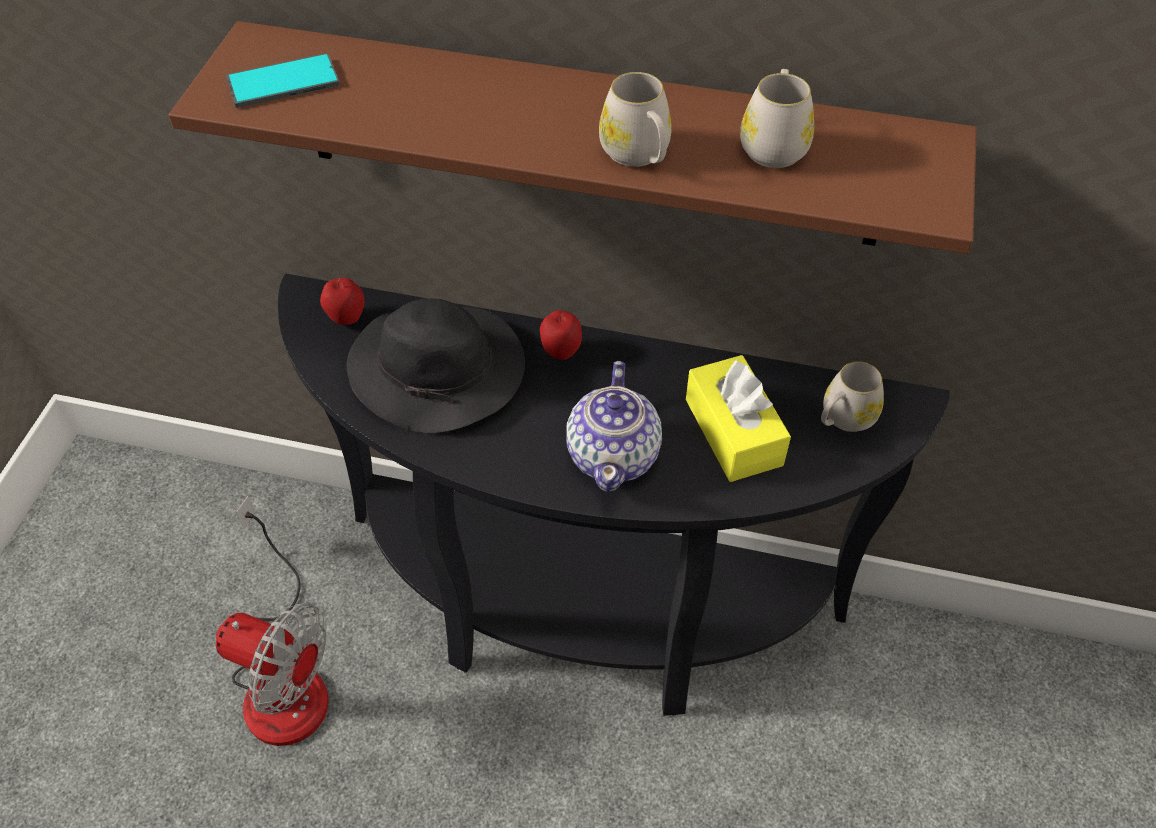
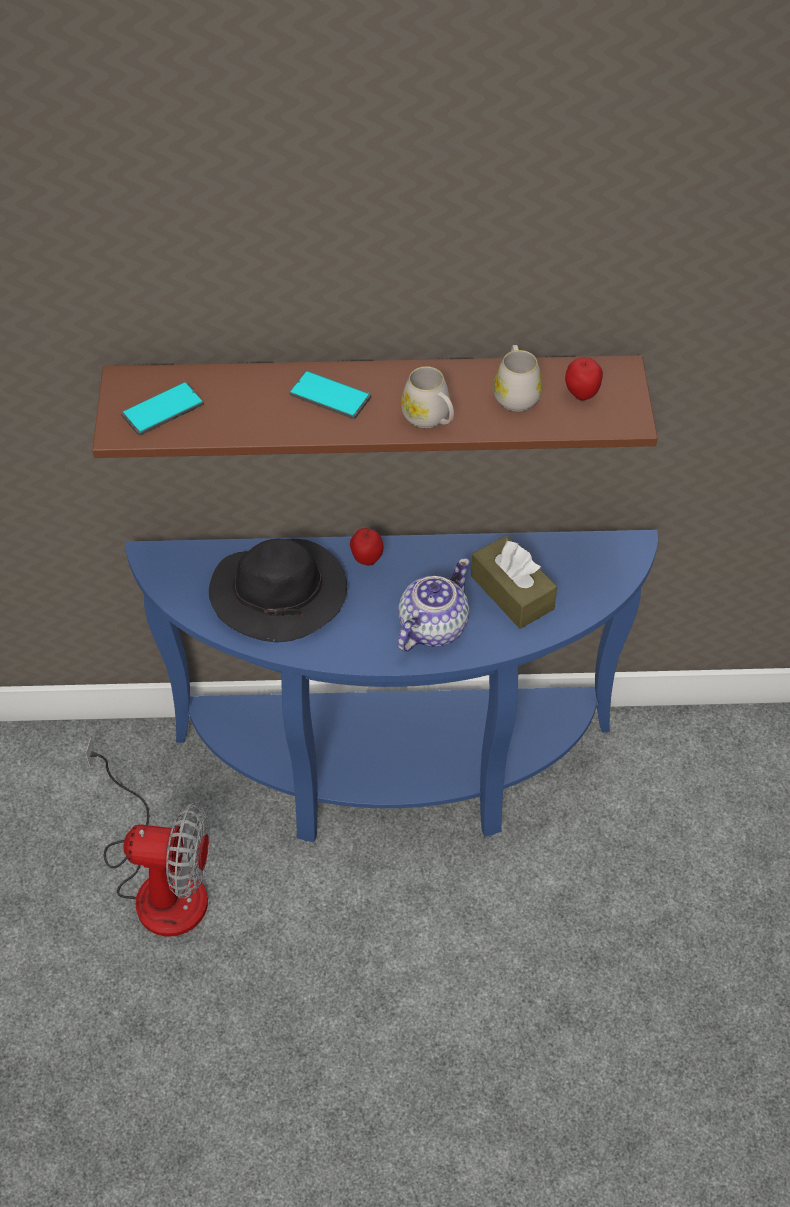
camera: 15 degrees left, 0 degrees up
black console table [278,274,950,716] -> blue console table [126,530,658,842]
apple [320,278,364,325] -> apple moved to [565,356,603,400]
teapot [566,361,662,492] -> teapot turned 135 degrees counterclockwise [397,558,470,652]
yellow tissue box [686,355,791,482] -> brown tissue box [471,535,557,629]
white mug [821,361,884,432] -> none
none -> phone [289,370,371,419]

